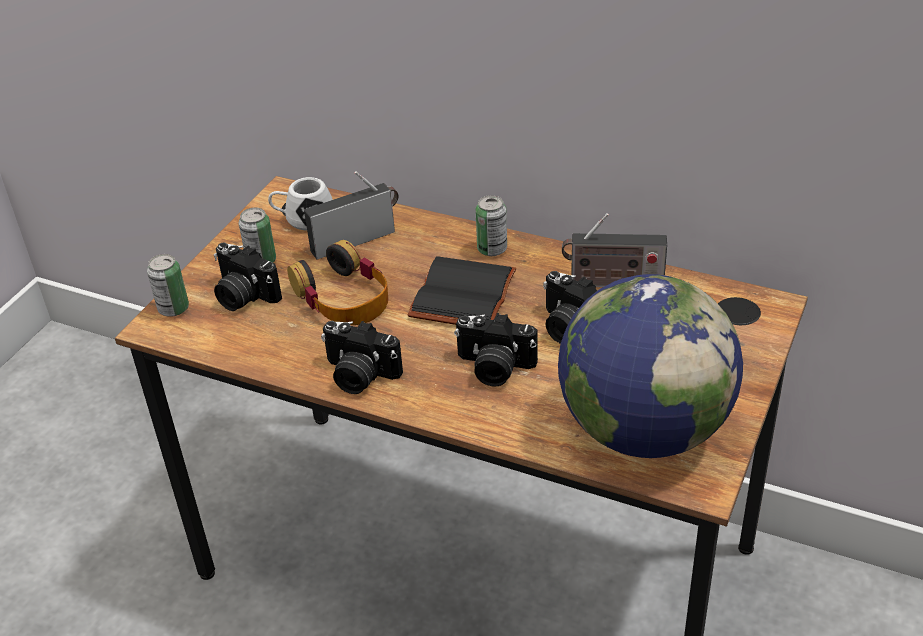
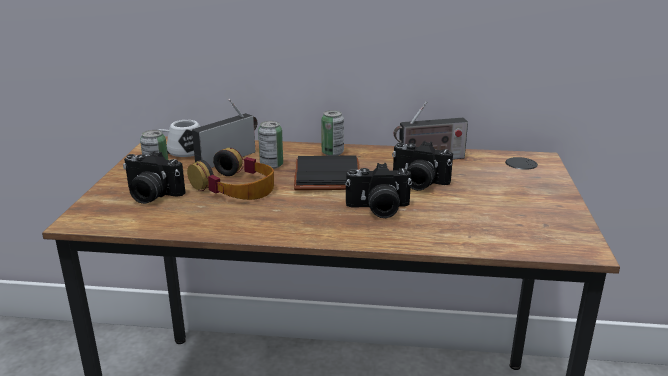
camera: 20 degrees left, 15 degrees down
can [147,254,189,317] -> can moved to [258,121,283,169]
camera [321,321,403,394] -> none
globe [558,274,743,458] -> none

